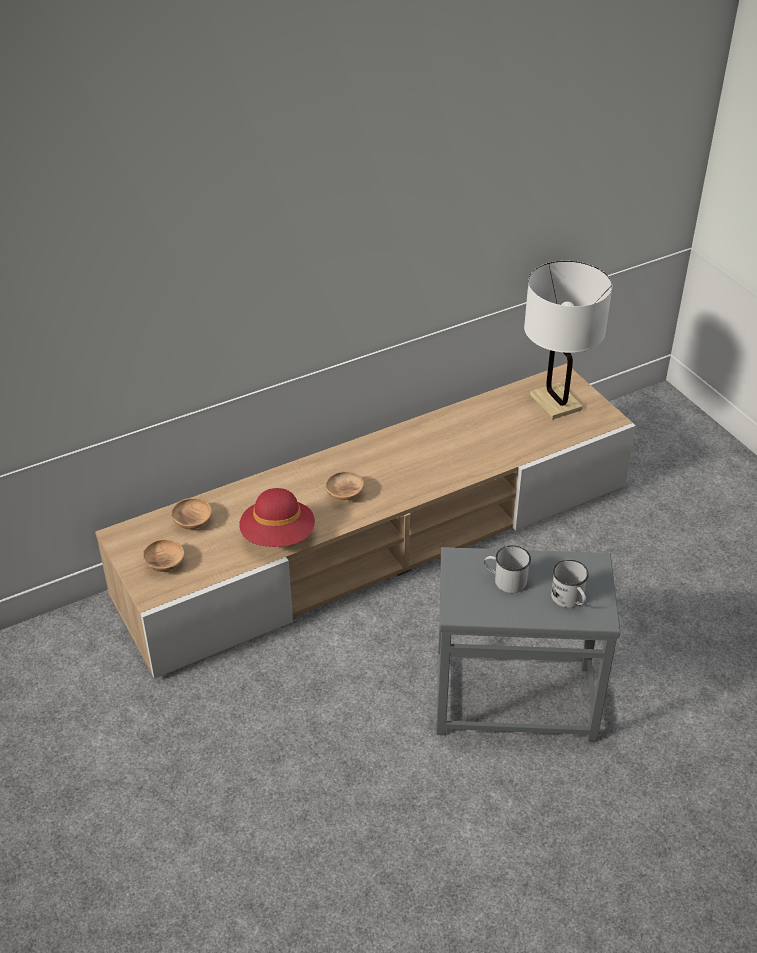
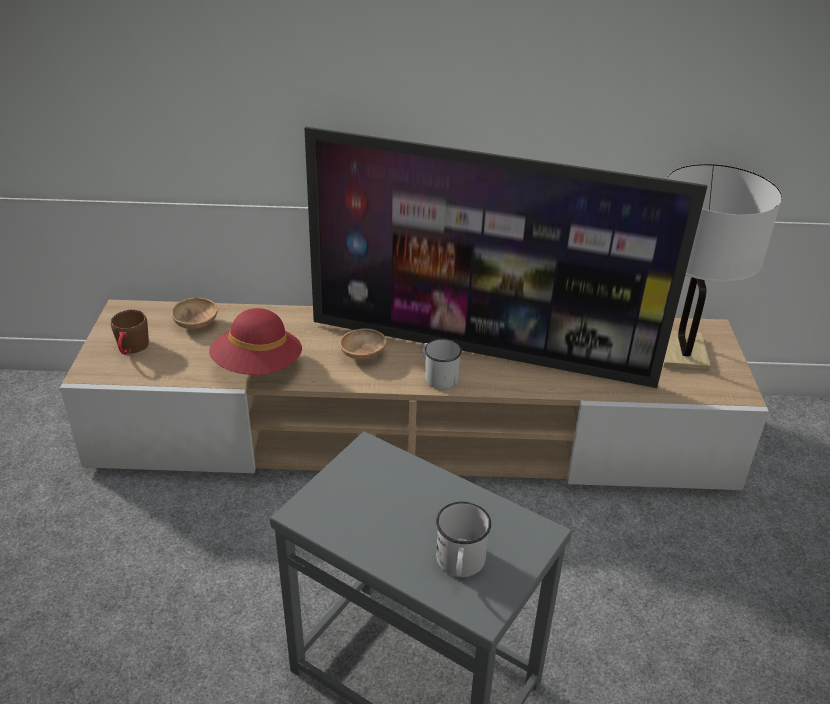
camera: 30 degrees right, 5 degrees down
brown bowl [142,539,184,572] -> brown mug [111,310,149,355]
white mug [484,546,531,593] -> white mug moved to [421,339,462,389]
none -> television [304,127,707,388]

